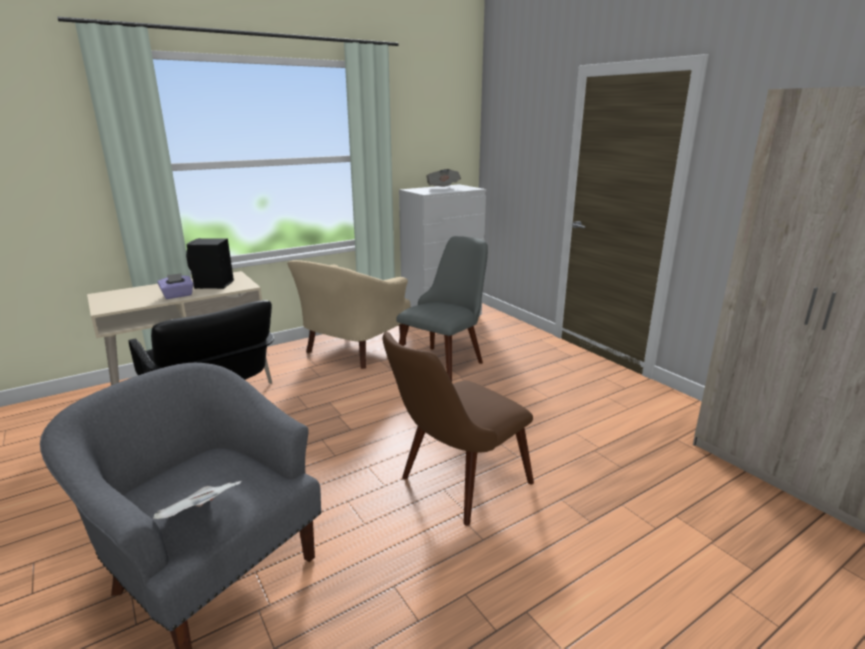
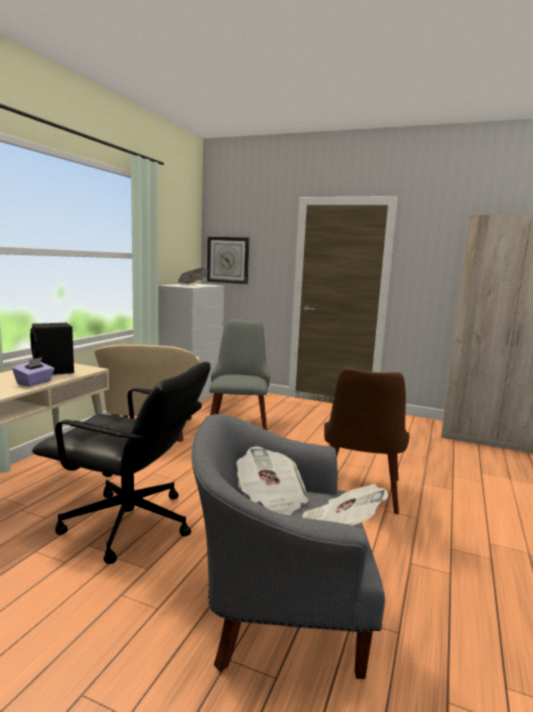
camera: 35 degrees left, 10 degrees down
none -> wall clock [207,237,249,284]
none -> newspaper [236,446,308,515]

